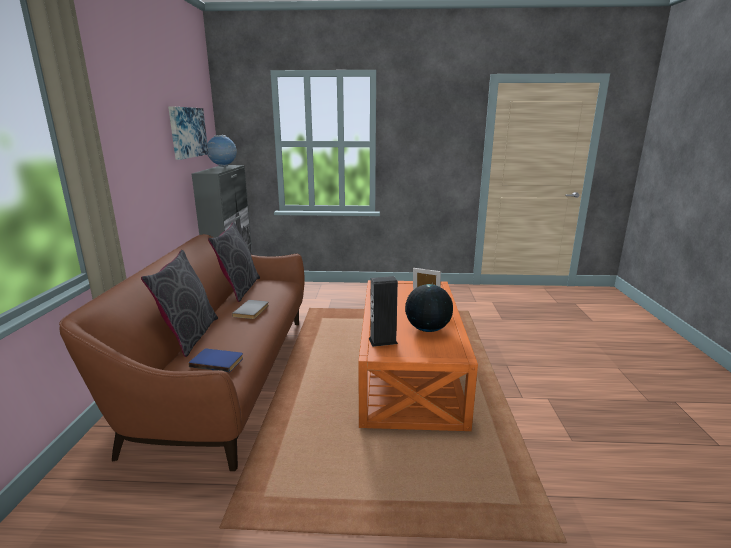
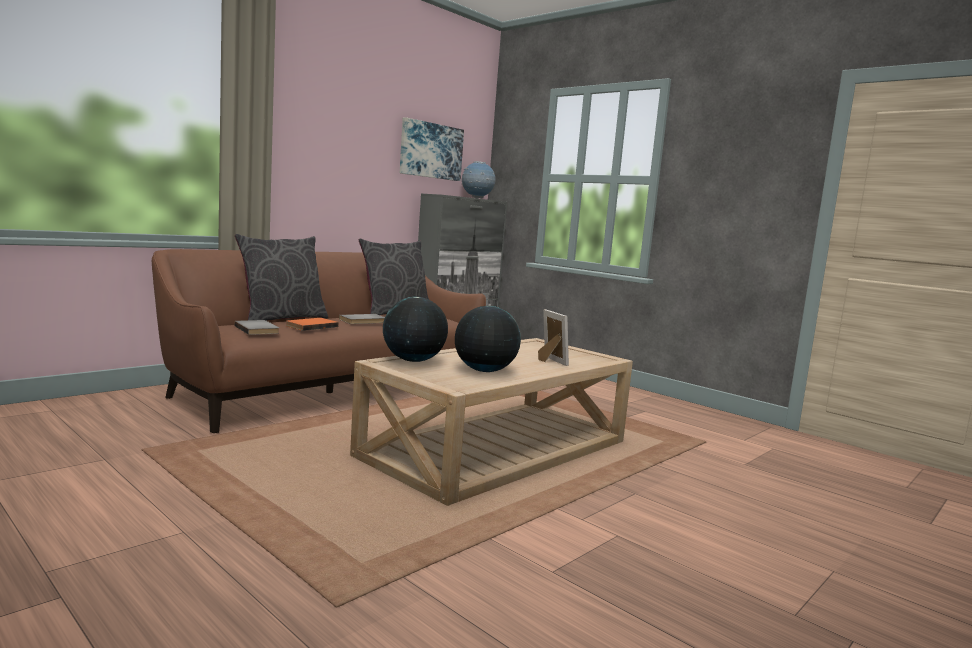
camera: 40 degrees right, 10 degrees down
blue book [188,349,243,372] -> grey book [234,320,279,335]
orange coffee table [358,280,478,431] -> beige coffee table [350,338,633,506]
speaker [369,276,398,347] -> globe [383,297,448,362]
none -> orange book [286,318,339,331]

